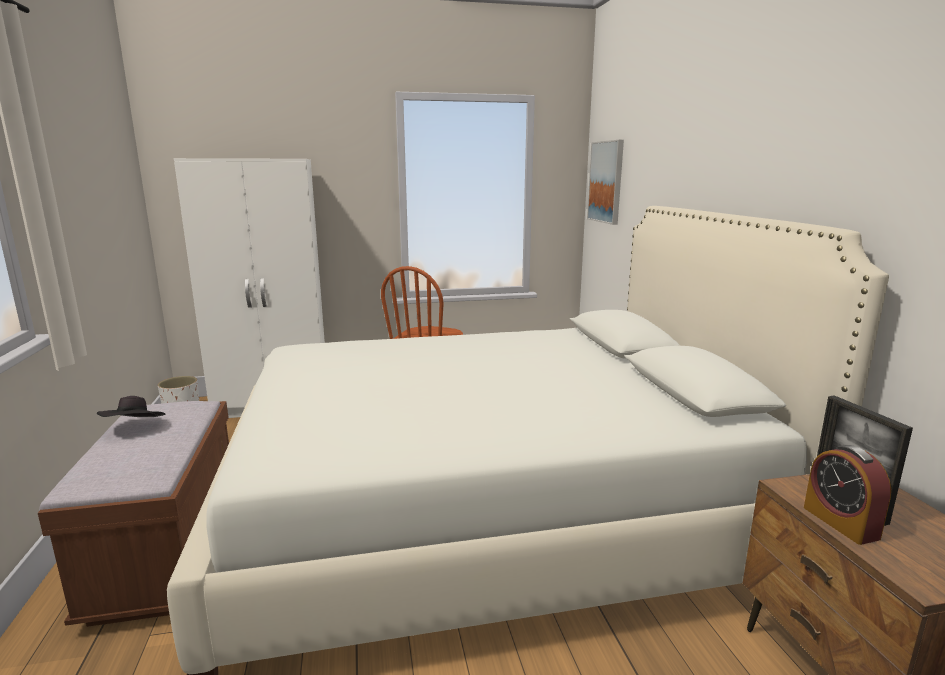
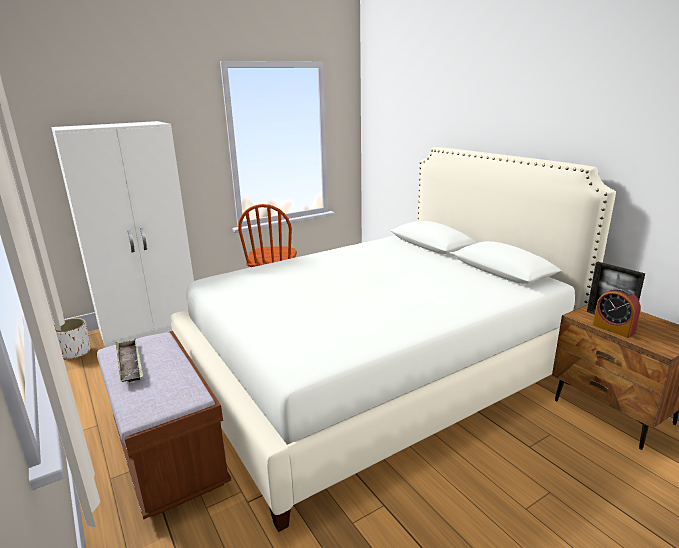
camera: 20 degrees left, 5 degrees up
black hat [97,396,165,417] -> tray [116,339,143,382]
picture [587,140,624,225] -> none

